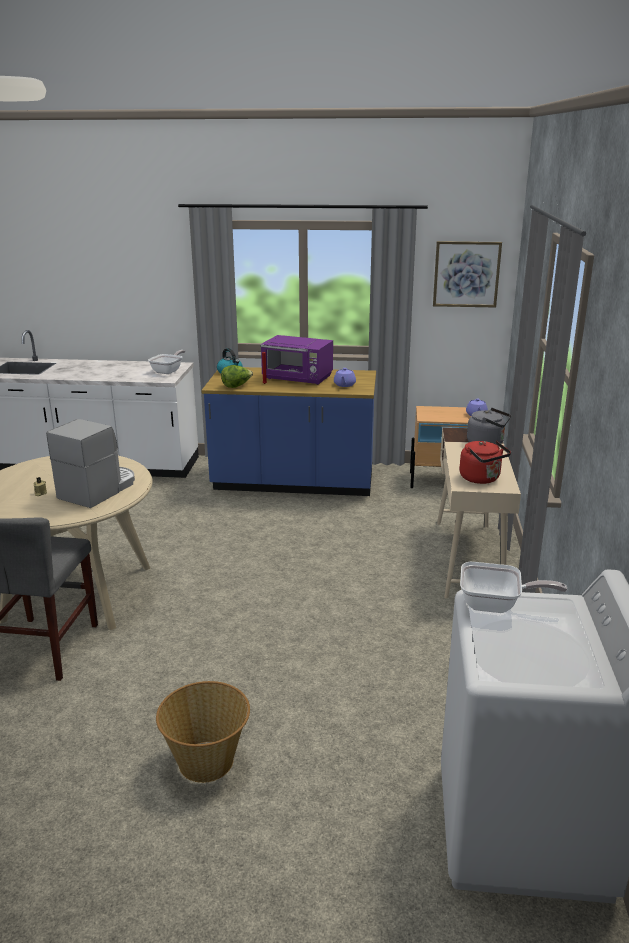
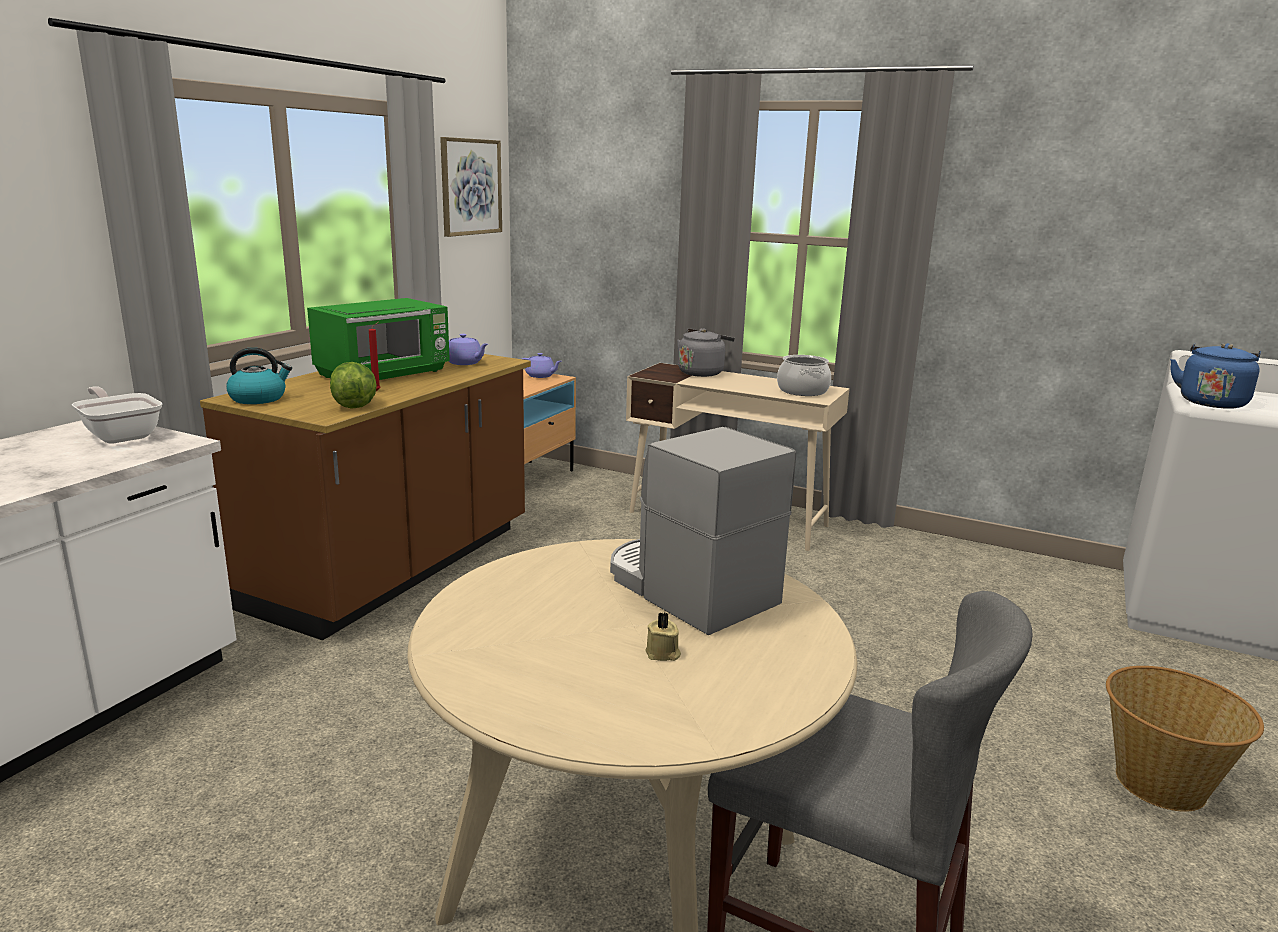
camera: 70 degrees left, 5 degrees down
blue counter [201,367,376,496] -> brown counter [200,354,531,641]
purple microwave [260,335,333,385] -> green microwave [307,298,450,380]
red kettle [459,441,511,484] -> cooking pot [777,355,831,396]
frying pan [460,562,567,613] -> blue kettle [1170,343,1261,409]

